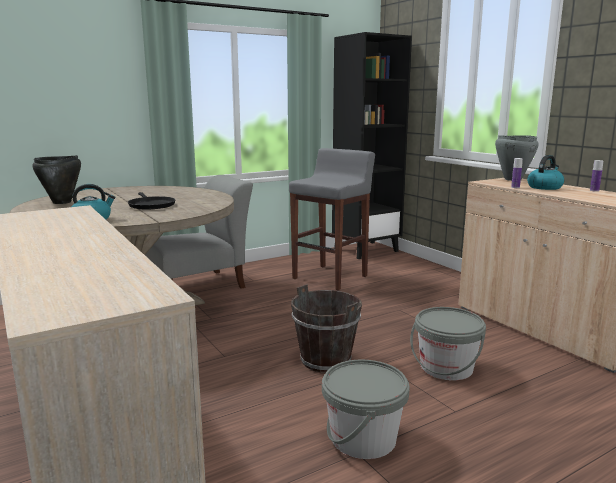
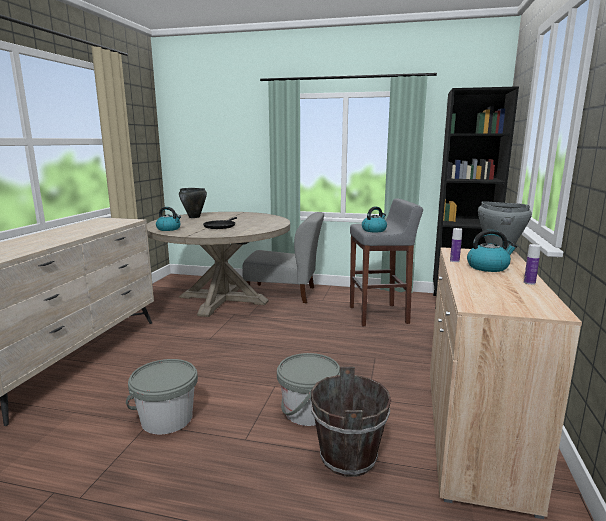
camera: 45 degrees right, 0 degrees up
brown bucket [291,284,362,373] -> brown bucket moved to [311,366,391,477]
none -> kettle [362,207,387,232]

